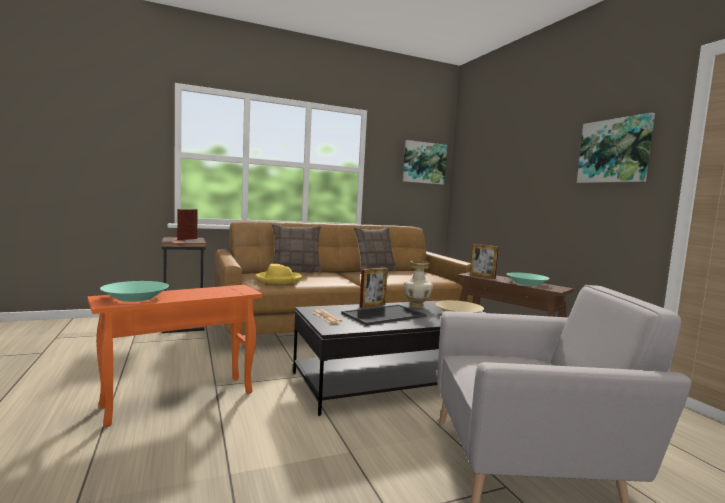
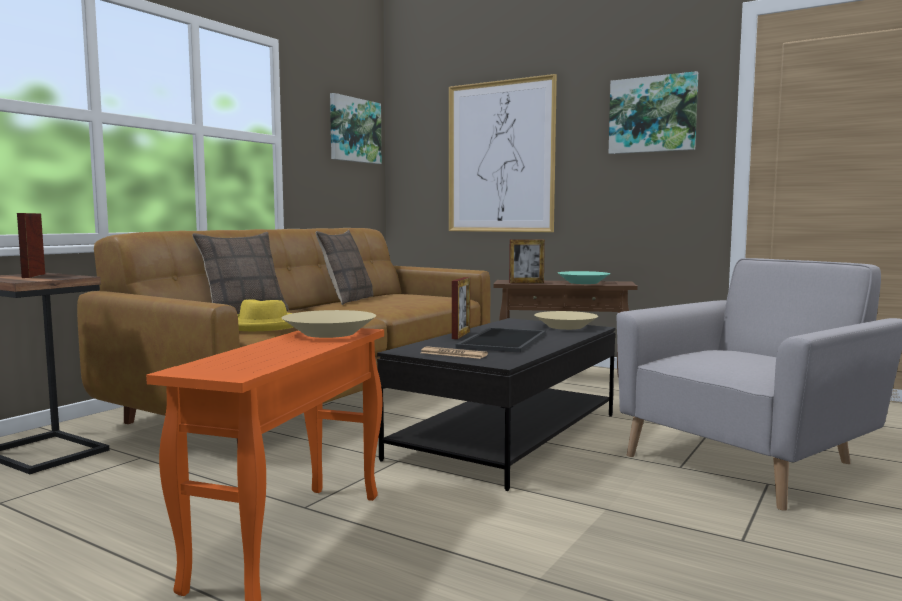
camera: 35 degrees left, 0 degrees up
turquoise bowl [100,281,169,302] -> none
vase [403,261,433,308] -> none
none -> beige bowl [282,310,376,338]
none -> picture [449,74,557,232]

